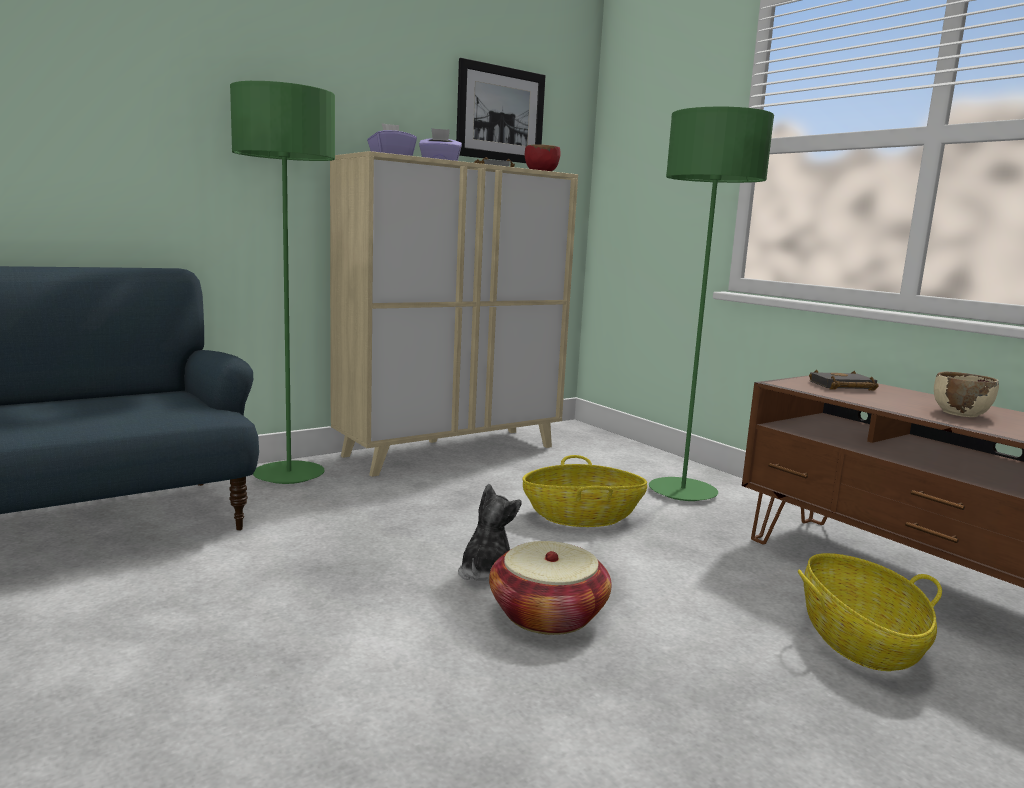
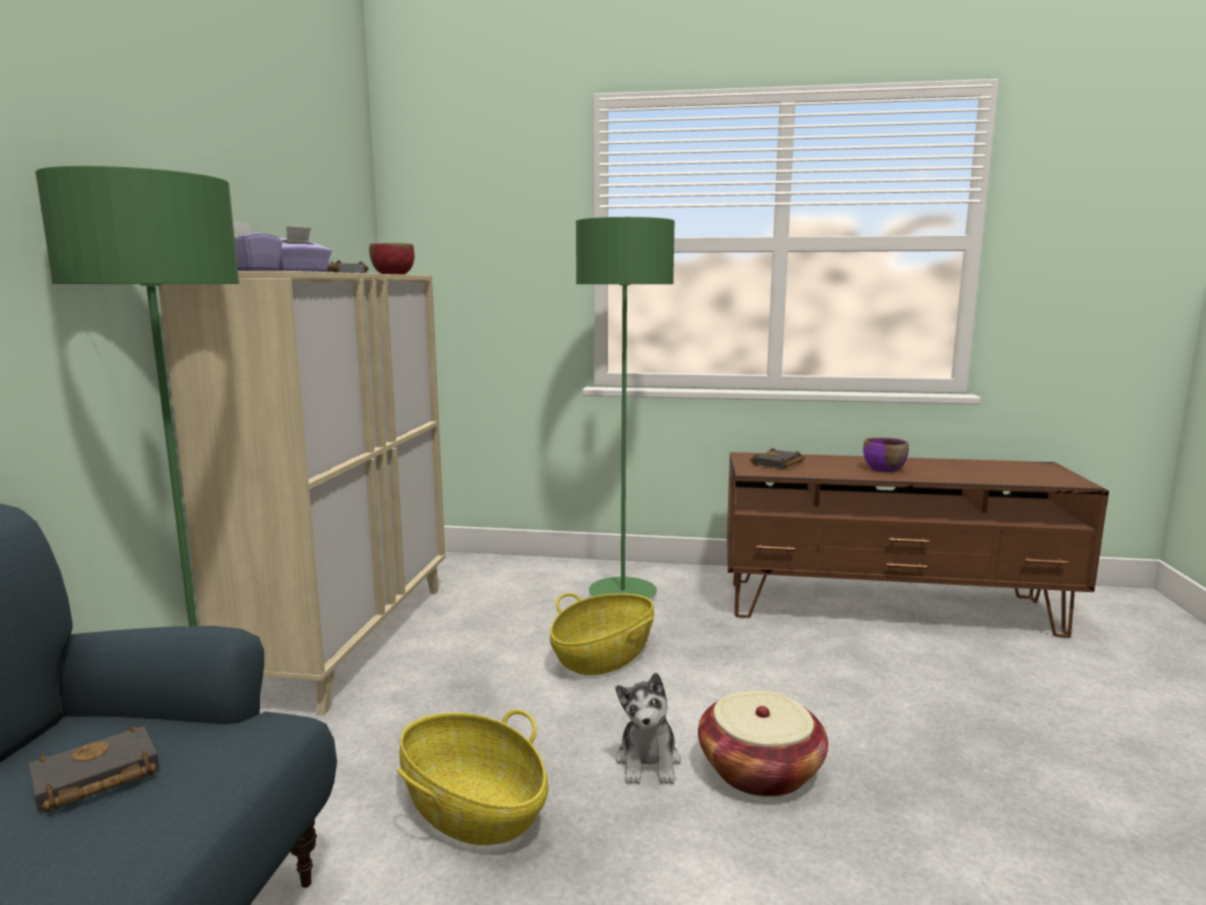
camera: 45 degrees left, 0 degrees up
picture [456,58,545,163] -> none
plush toy [458,484,521,581] -> plush toy turned 150 degrees counterclockwise [616,673,681,784]
basket [798,553,942,671] -> basket moved to [397,709,548,845]
beige bowl [934,372,999,417] -> purple bowl [863,437,909,472]
none -> black book [29,726,159,813]

